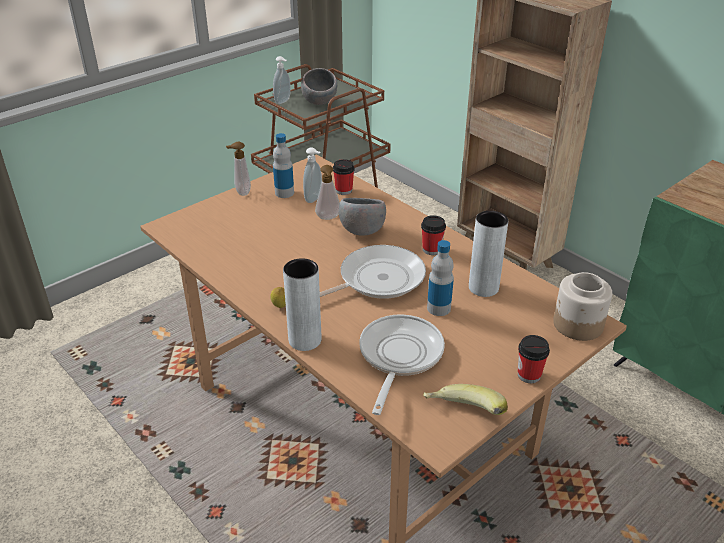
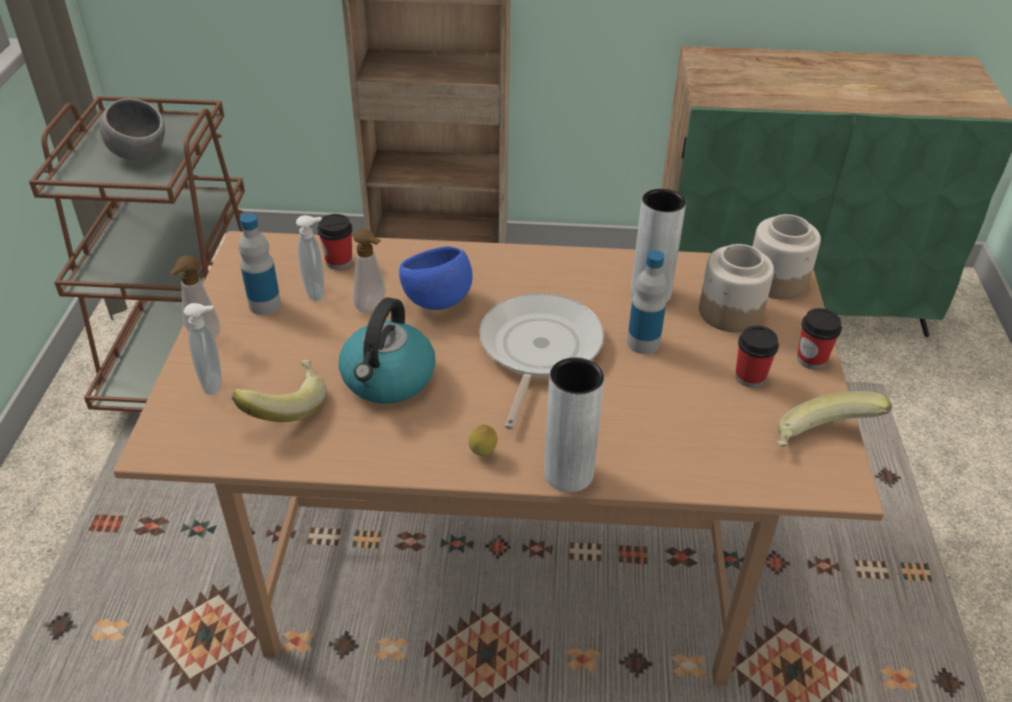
camera: 45 degrees left, 5 degrees up
soap dispenser [273,56,291,104] -> soap dispenser moved to [184,303,221,395]
grey bowl [339,198,386,236] -> blue bowl [399,246,472,310]
frying pan [359,315,445,415] -> none
cup [421,215,446,255] -> cup moved to [735,326,779,388]
none -> banana [232,360,327,422]
none -> kettle [339,298,436,404]
none -> jar [699,244,774,333]

